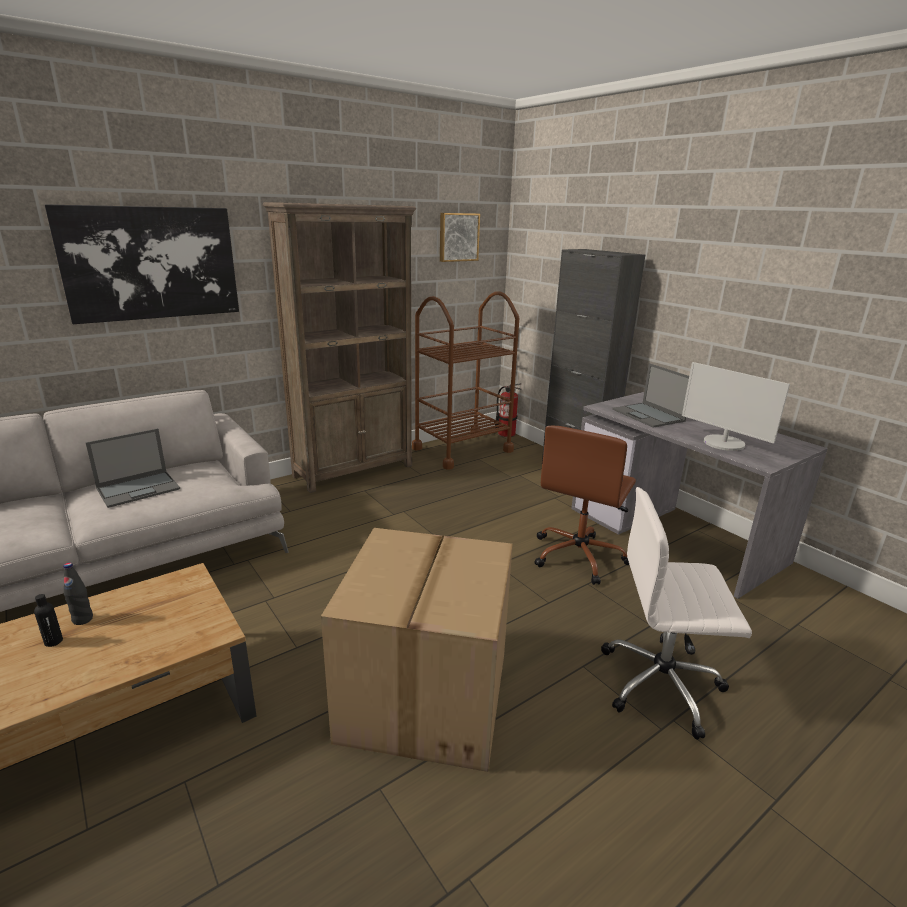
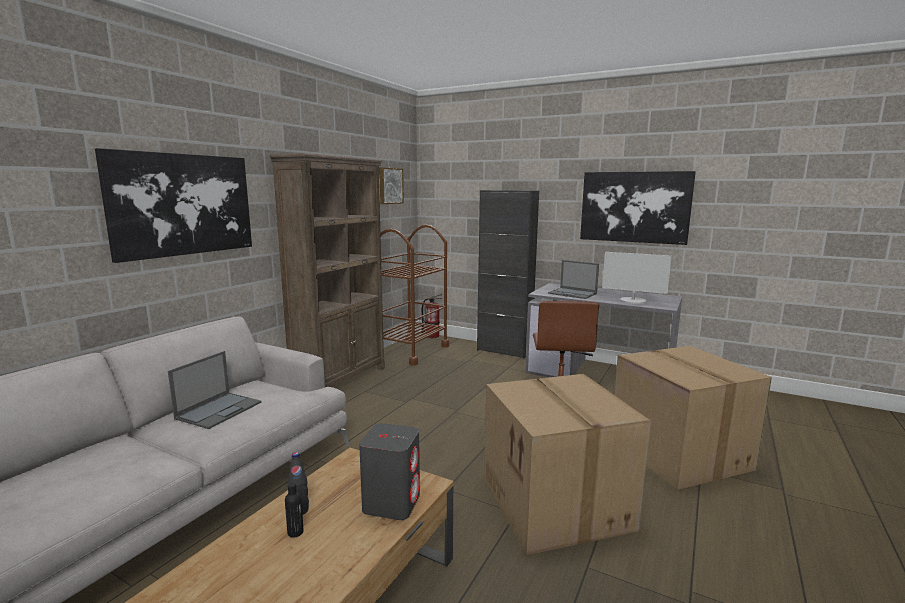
camera: 25 degrees left, 10 degrees down
white office chair [601,487,752,740] -> cardboard box [614,346,772,490]
none -> grey speaker [359,423,420,520]
none -> picture [580,171,696,245]

